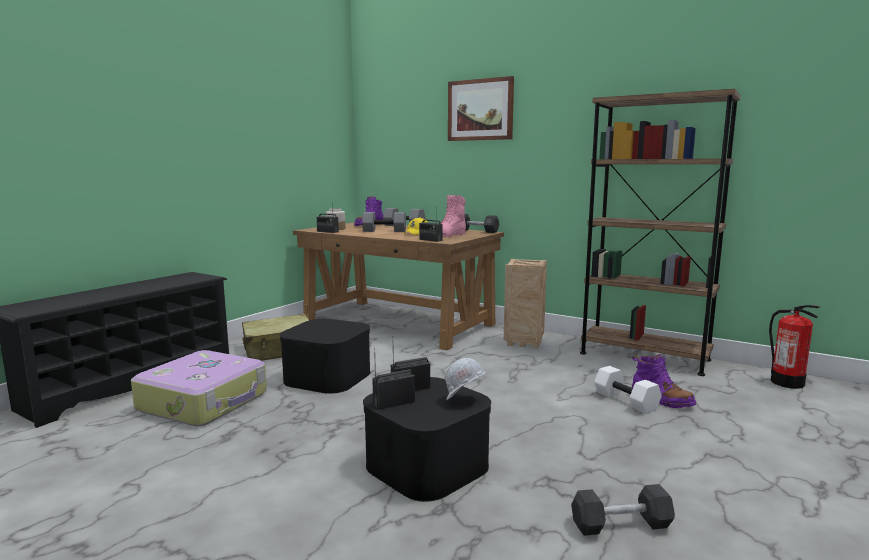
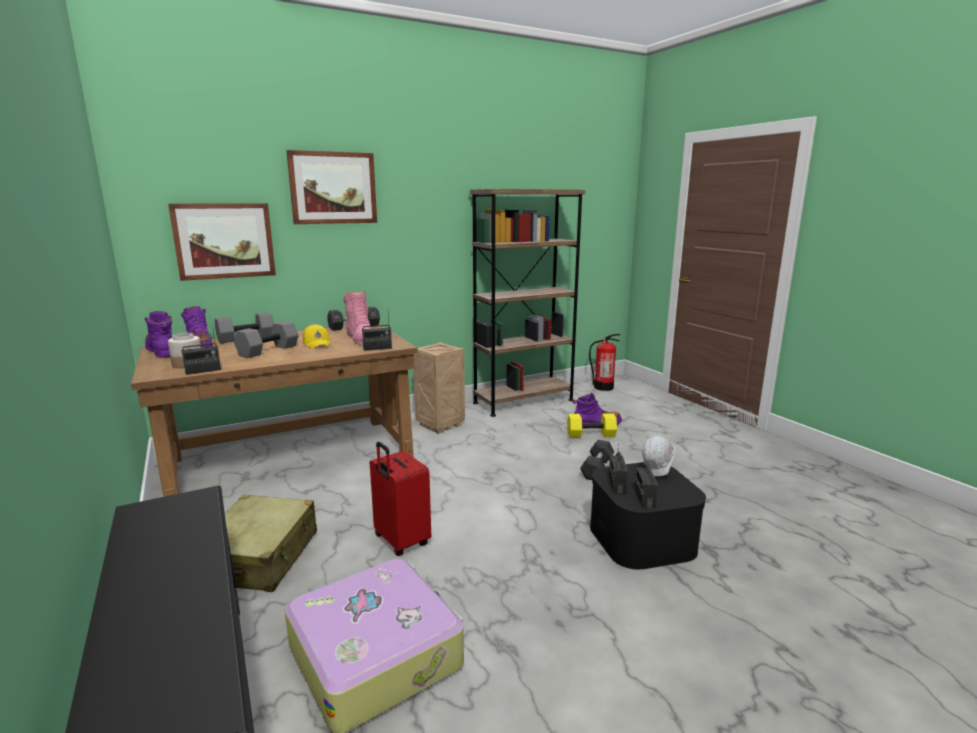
camera: 60 degrees left, 5 degrees up
black storage box [280,319,370,394] -> red suitcase [370,442,431,556]
black dumbbell [571,484,675,536] -> black dumbbell moved to [580,440,614,480]
white dumbbell [594,366,662,414] -> yellow dumbbell [567,414,617,438]
none -> purple boot [144,311,172,357]
none -> picture [168,203,276,281]

